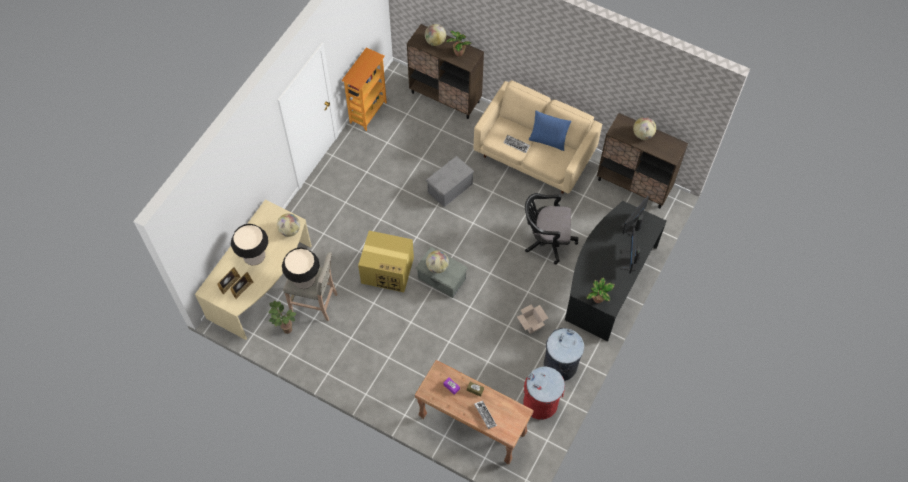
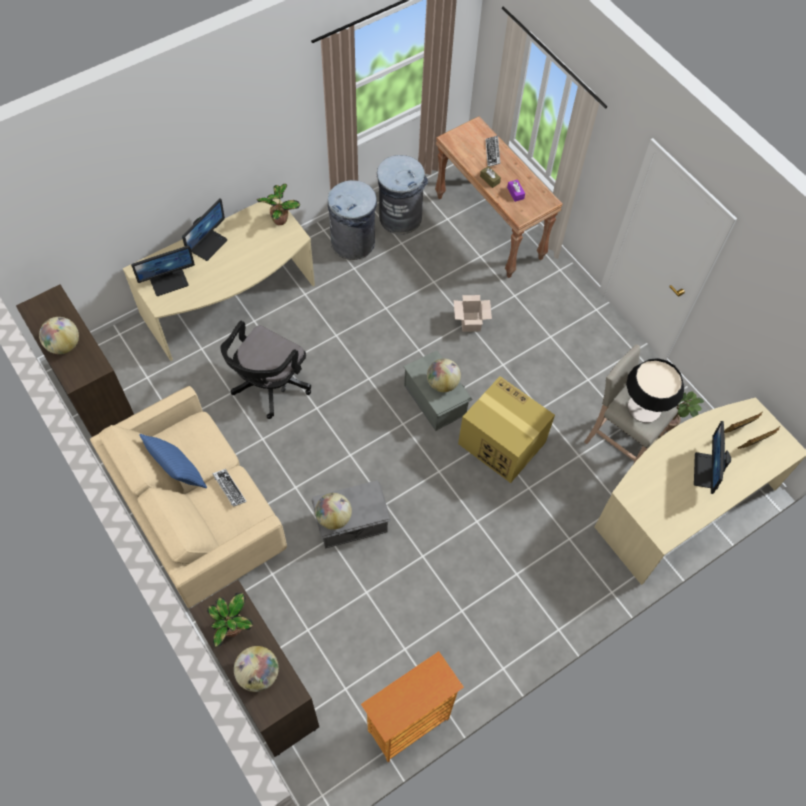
camera: 155 degrees left, 0 degrees up
table lamp [231,224,268,265] -> monitor [694,421,731,494]
globe [277,214,300,237] -> globe moved to [315,493,352,530]
cardboard box [517,304,548,334] -> cardboard box moved to [454,295,492,332]
red trash can [523,366,565,420] -> grey trash can [377,155,428,235]
black office chair [525,193,578,265] -> black office chair turned 90 degrees clockwise [221,321,311,419]
black desk [565,201,667,341] -> beige desk [123,199,315,361]

